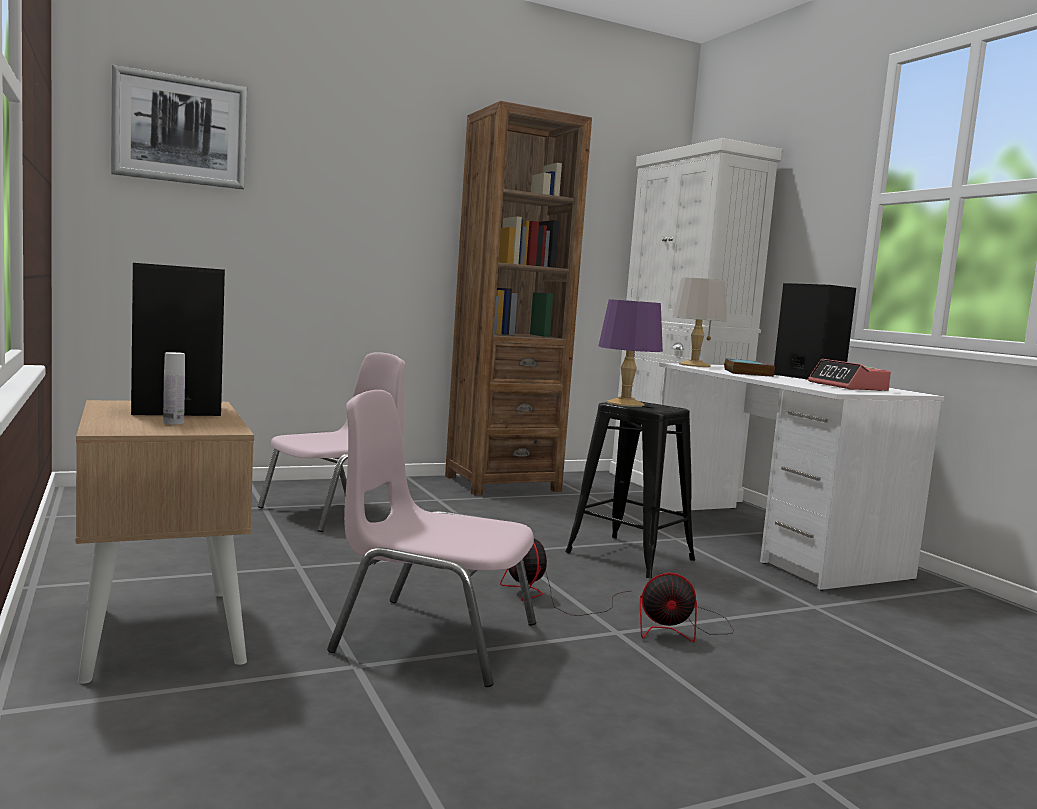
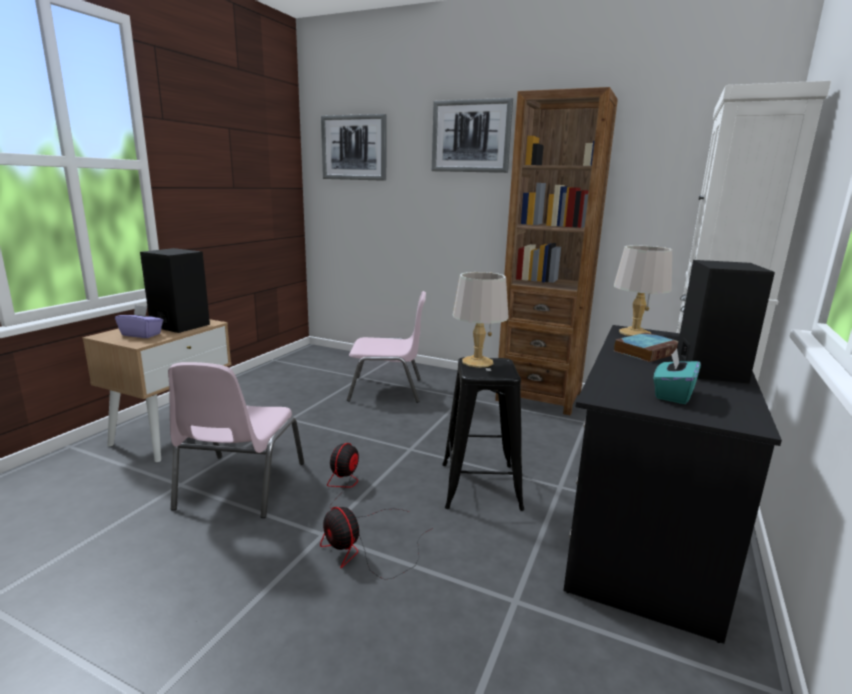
camera: 50 degrees right, 10 degrees up
white bottle [163,352,185,424] -> purple tissue box [115,305,163,338]
pink chair [327,390,536,687] -> pink chair turned 150 degrees counterclockwise [168,362,304,518]
purple table lamp [599,299,663,407] -> grey table lamp [453,272,509,368]
white desk [659,363,944,591] -> black desk [563,325,782,644]
alarm clock [808,359,891,391] -> turquoise tissue box [653,348,701,404]
none -> picture [432,98,513,173]

